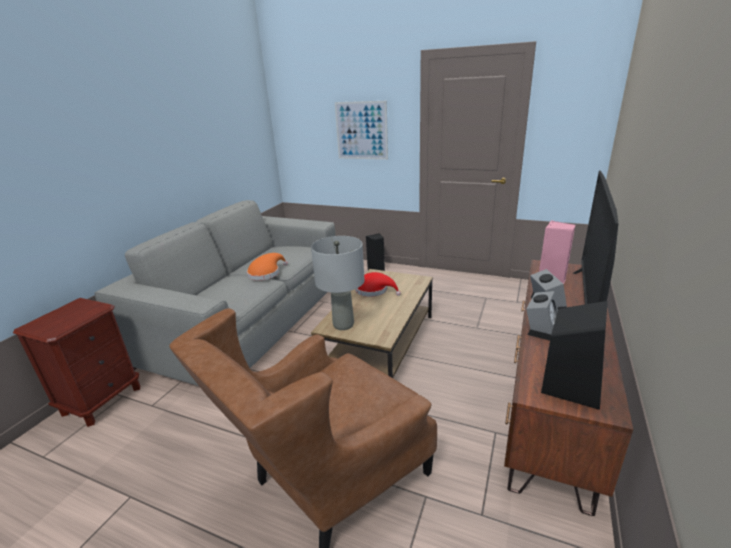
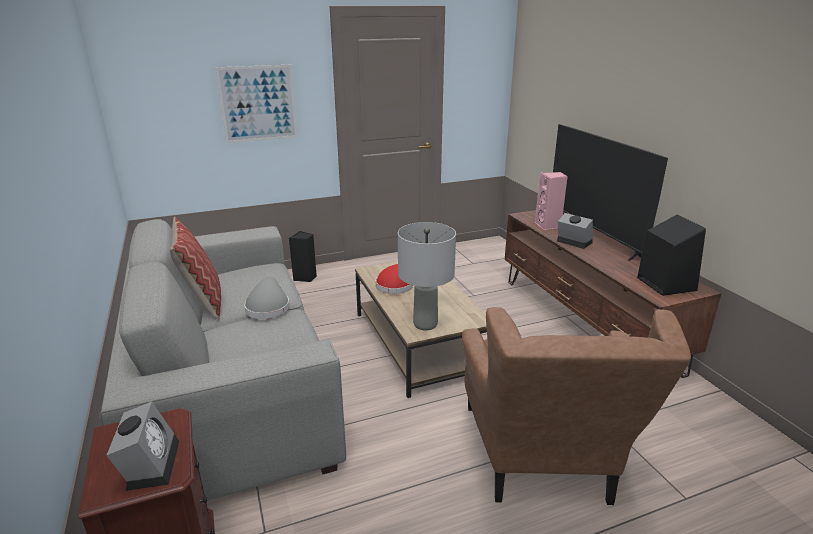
camera: 45 degrees left, 0 degrees up
orange hat [247,253,288,280] -> grey hat [244,277,290,319]
alarm clock [526,291,558,341] -> alarm clock moved to [106,401,179,491]
none -> pillow [170,217,221,320]

